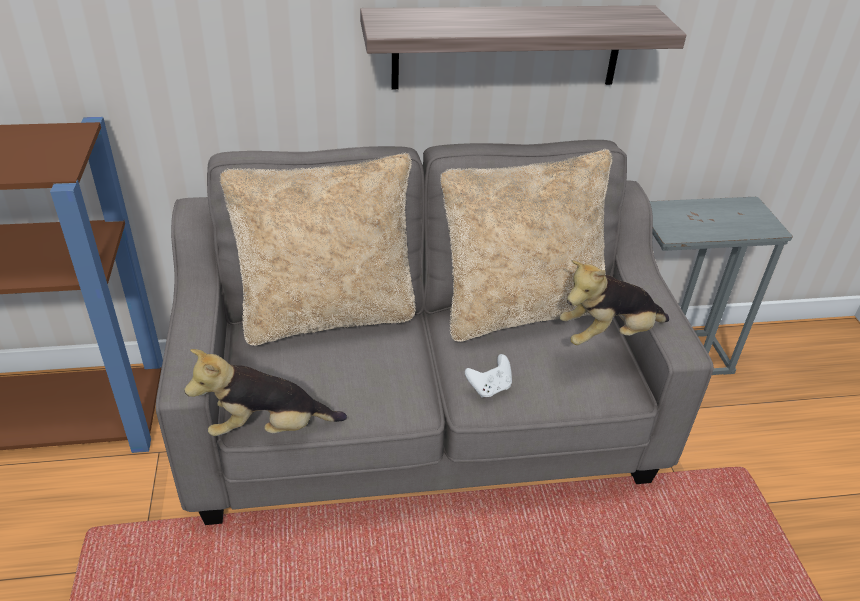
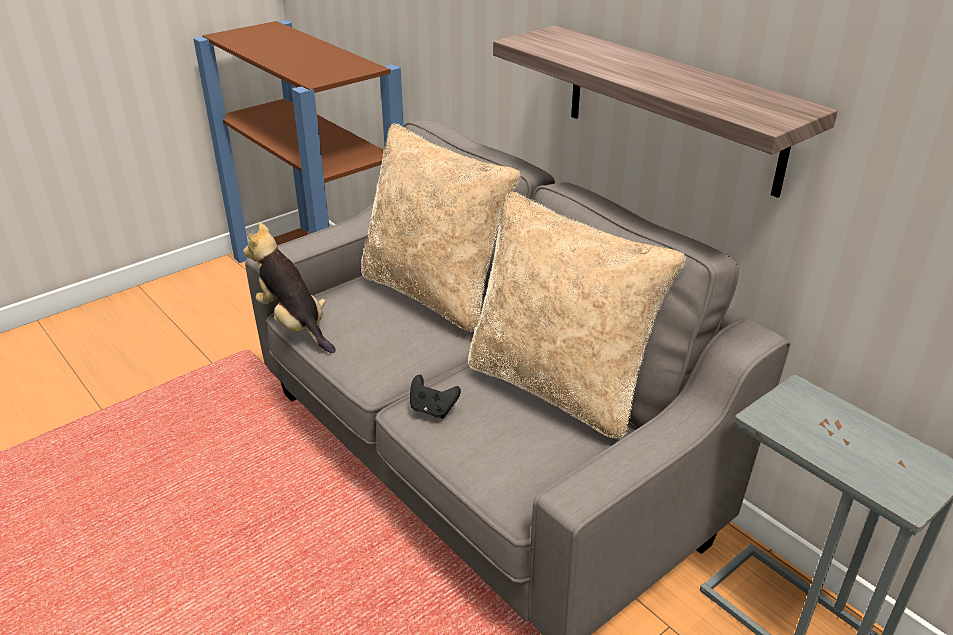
camera: 60 degrees right, 5 degrees down
white game controller [465,354,512,398] -> black game controller [410,375,461,418]
plush toy [560,260,669,345] -> none

